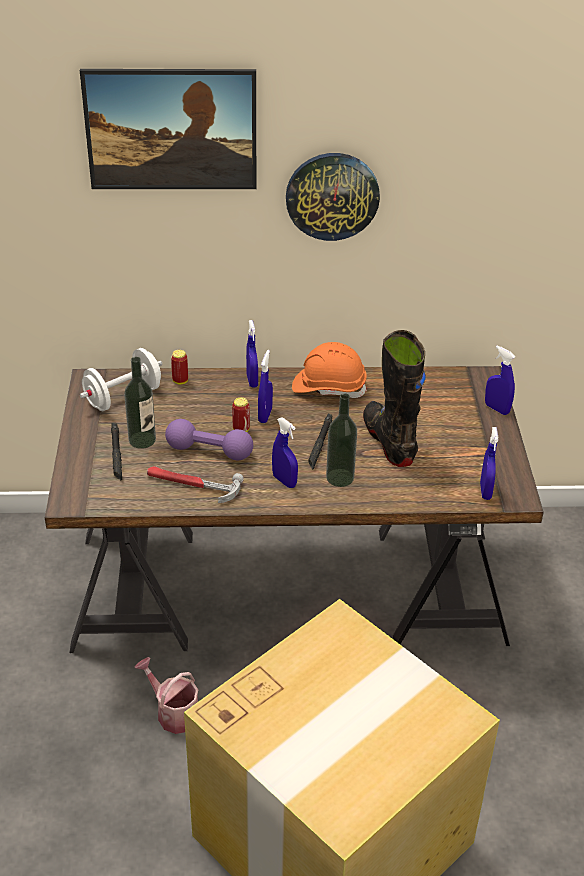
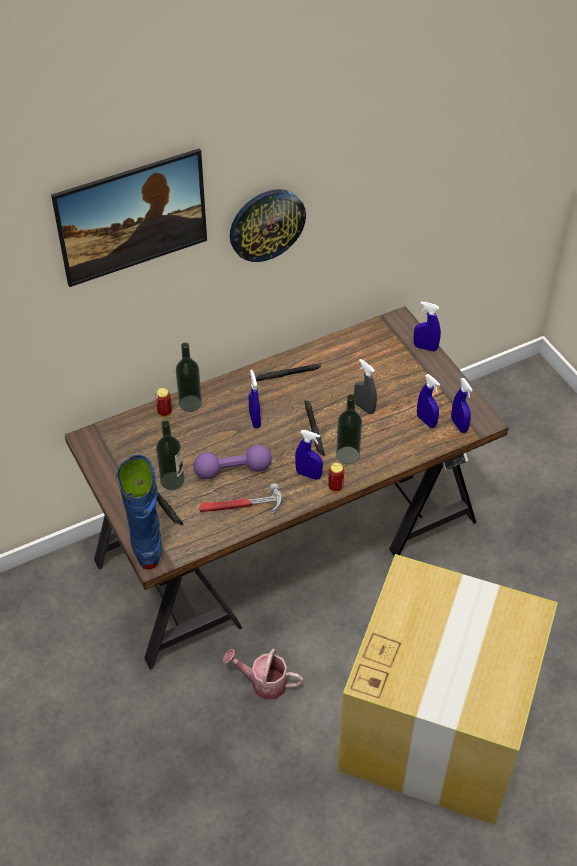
camera: 25 degrees left, 10 degrees up
white dumbbell [80,348,163,411] -> none
can [232,397,250,432] -> can moved to [328,463,344,492]
blue spray bottle [246,320,258,387] -> blue spray bottle moved to [417,374,440,428]
orange hard hat [292,342,367,398] -> black flashlight [256,363,321,381]
black boot [363,330,426,467] -> grey spray bottle [354,359,377,414]
none -> blue boot [116,455,162,569]
none -> bottle [176,342,202,412]

